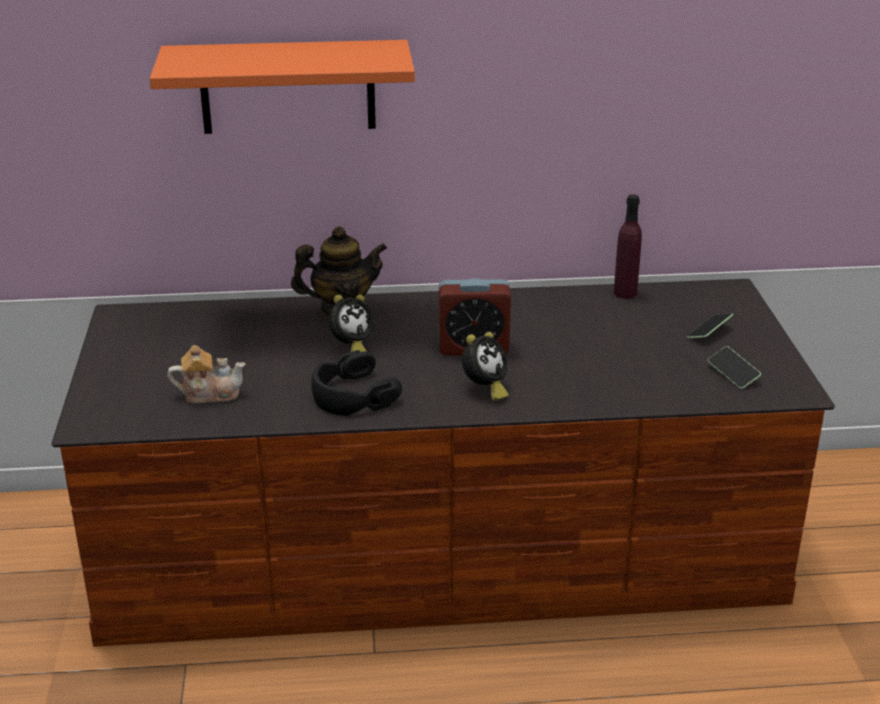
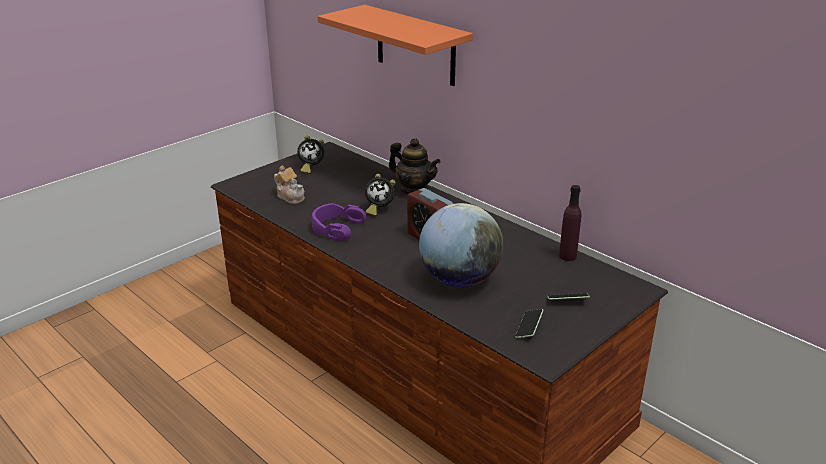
camera: 50 degrees right, 0 degrees up
black headphones [311,350,402,416] -> purple headphones [311,203,366,242]
alarm clock [462,332,509,401] -> alarm clock moved to [297,136,324,174]
none -> globe [419,203,503,287]

